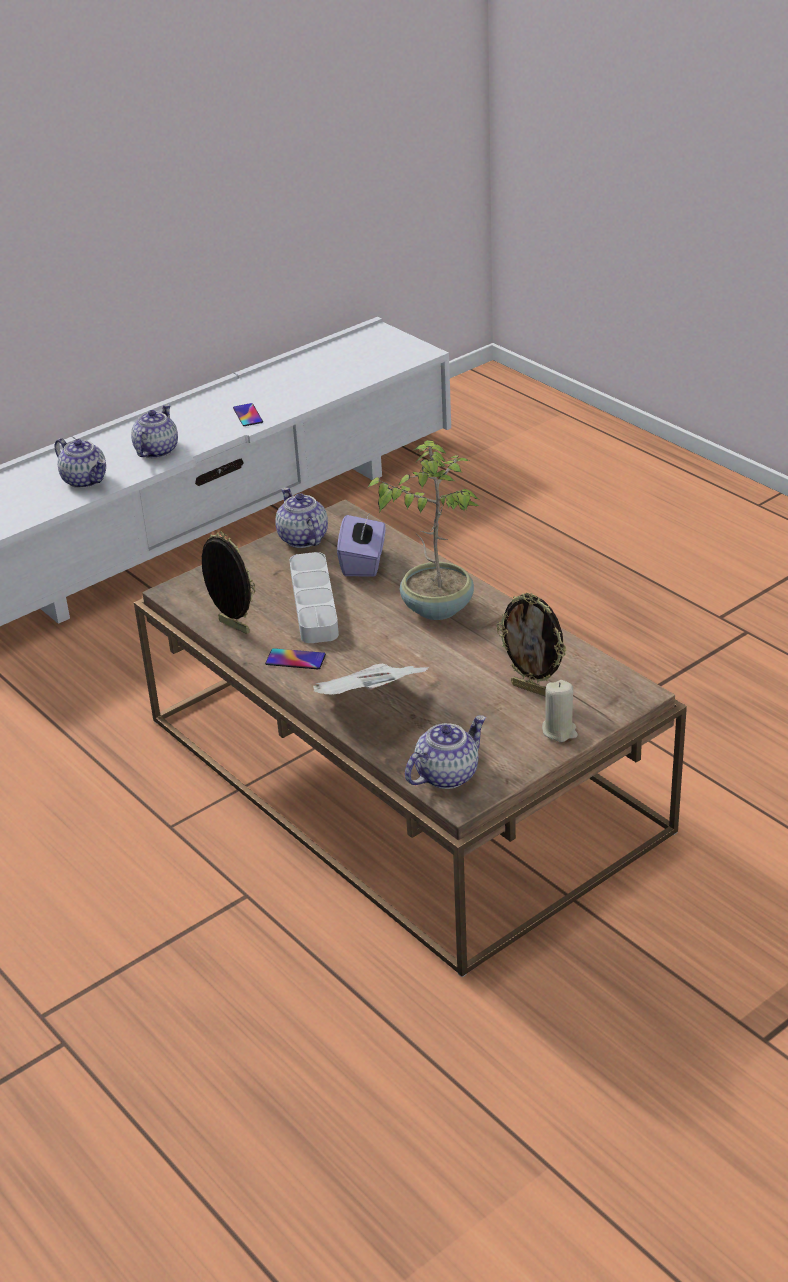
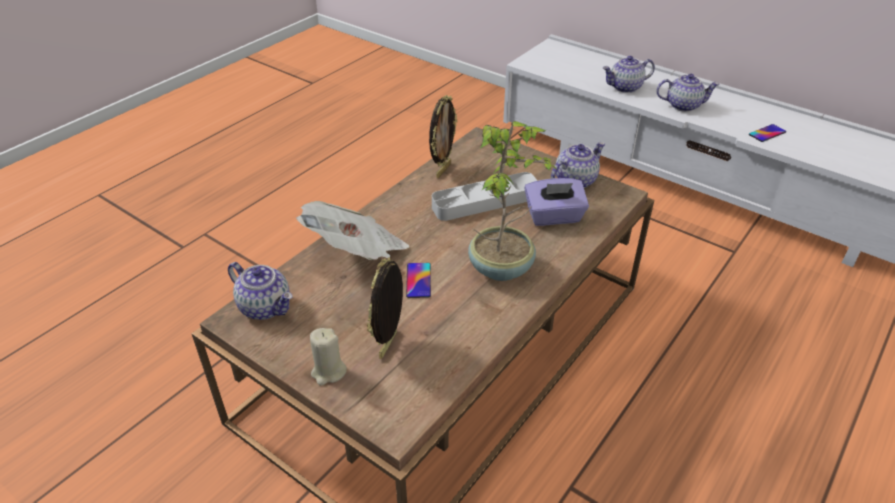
camera: 75 degrees right, 5 degrees up
teapot [55,438,106,488] -> teapot turned 45 degrees clockwise [603,56,655,93]
phone [265,648,326,669] -> phone moved to [406,263,431,298]

